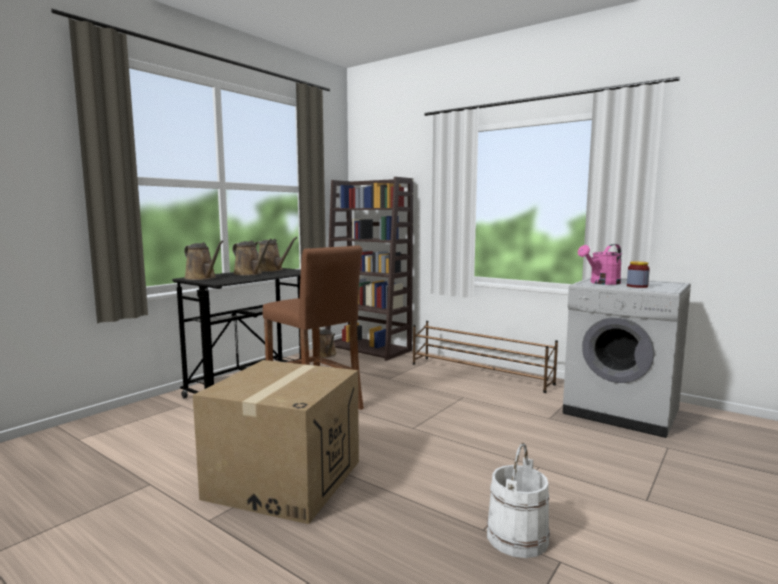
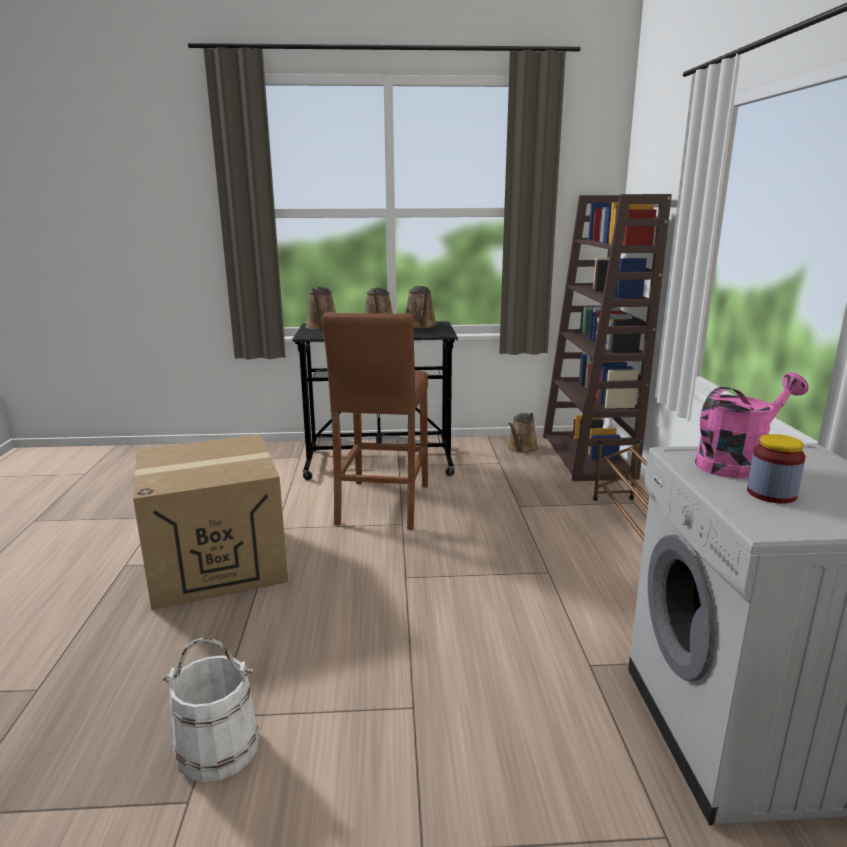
camera: 50 degrees right, 10 degrees up
pink watering can [578,244,622,285] -> pink watering can turned 135 degrees clockwise [695,372,809,478]

